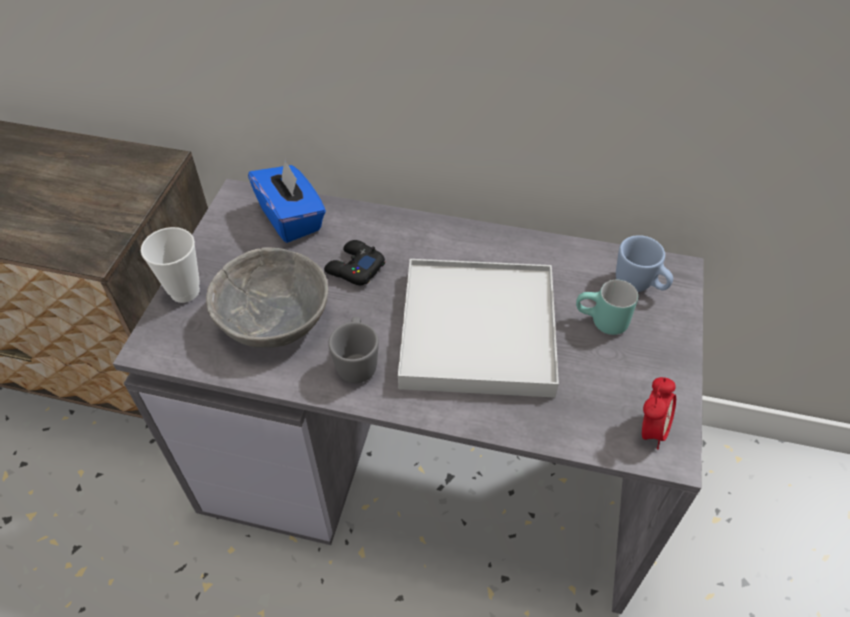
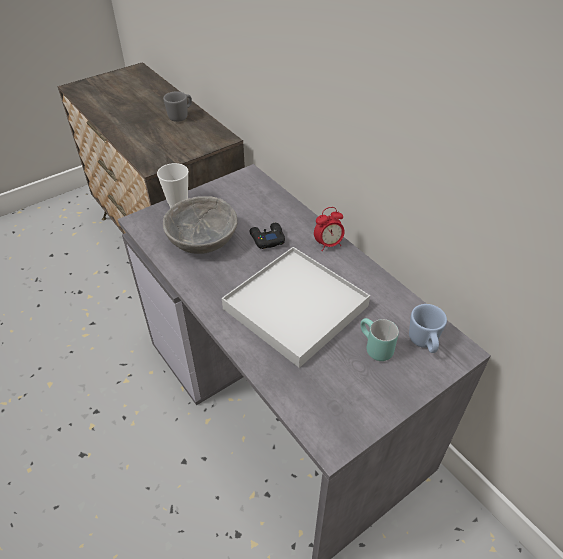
camera: 40 degrees right, 5 degrees down
blue tissue box [248,160,326,243] -> none
grey mug [329,317,379,383] -> grey mug moved to [163,91,192,122]
alarm clock [642,377,676,450] -> alarm clock moved to [314,207,345,251]

